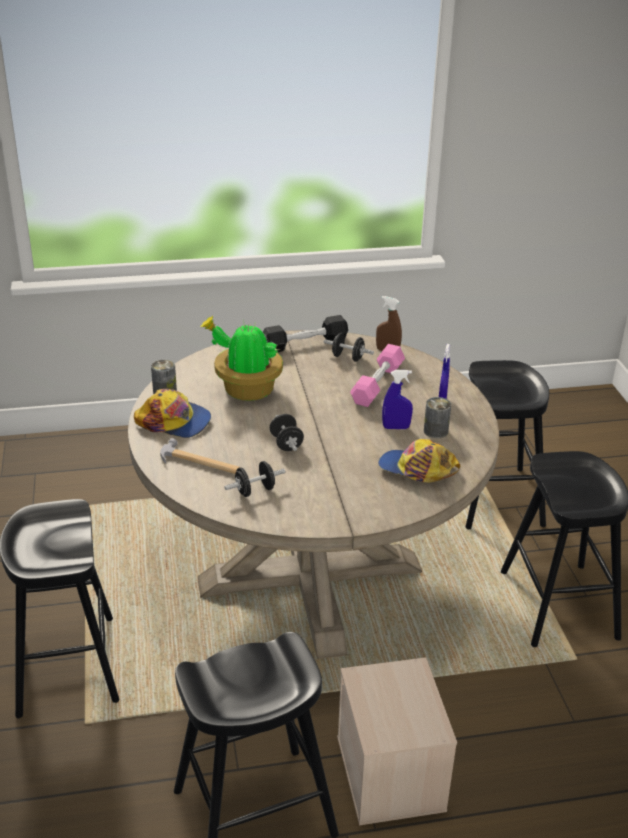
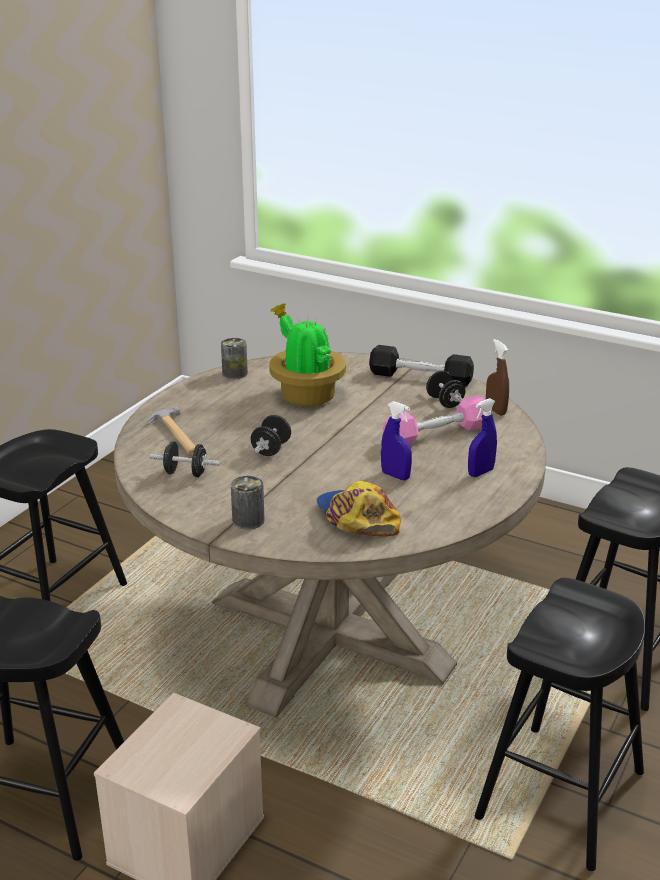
camera: 40 degrees right, 5 degrees down
cap [134,389,211,438] -> none
can [424,397,451,438] -> can moved to [231,476,265,529]

